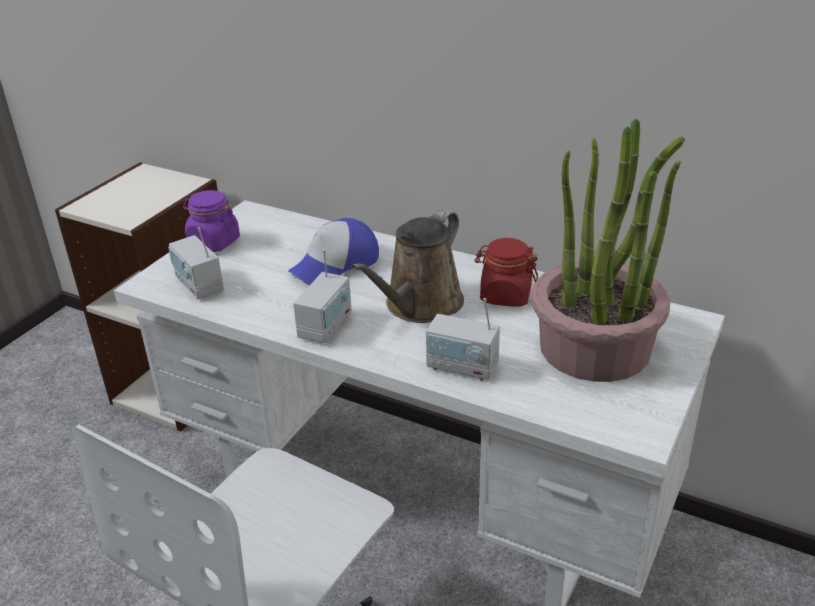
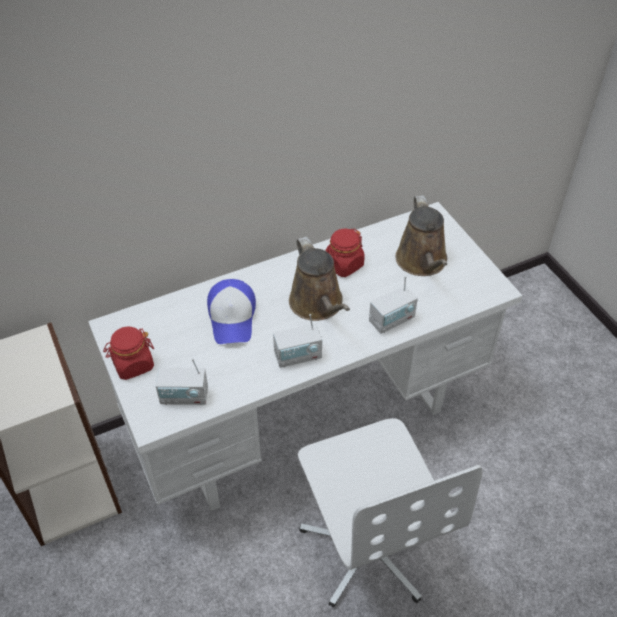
camera: 55 degrees left, 15 degrees up
purple jar [183,190,240,252] -> red jar [103,327,154,380]
radio [293,249,351,344] -> radio turned 105 degrees clockwise [273,314,322,368]
potted plant [531,119,685,382] -> brown watering can [396,195,447,276]

